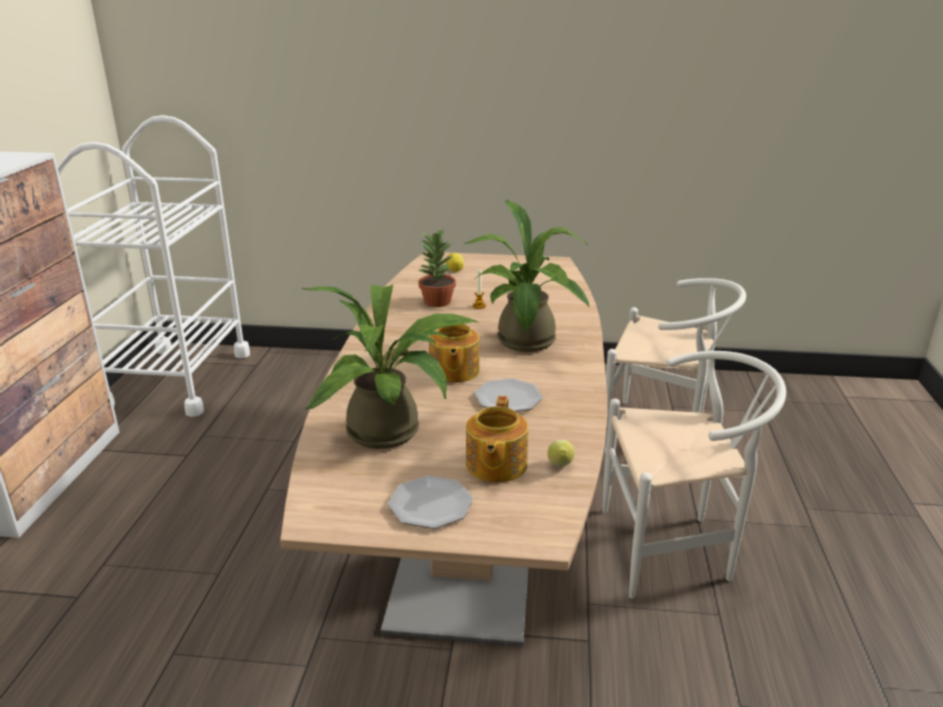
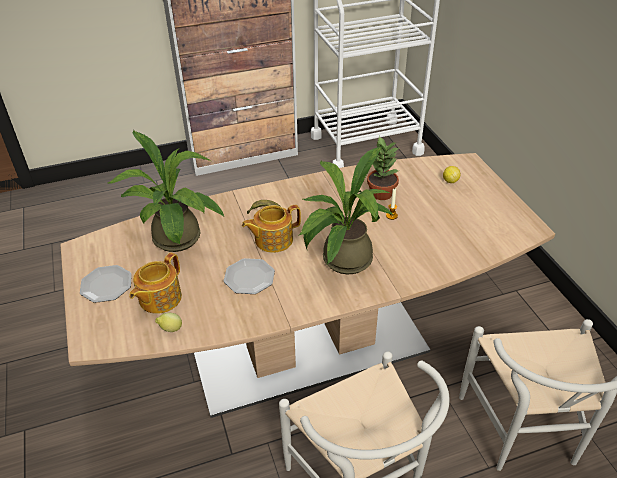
camera: 65 degrees right, 15 degrees up
teapot [466,396,528,482] -> teapot turned 45 degrees counterclockwise [130,252,182,314]

